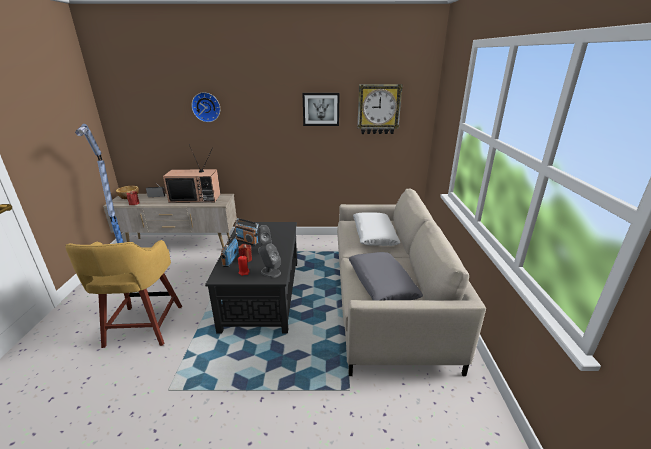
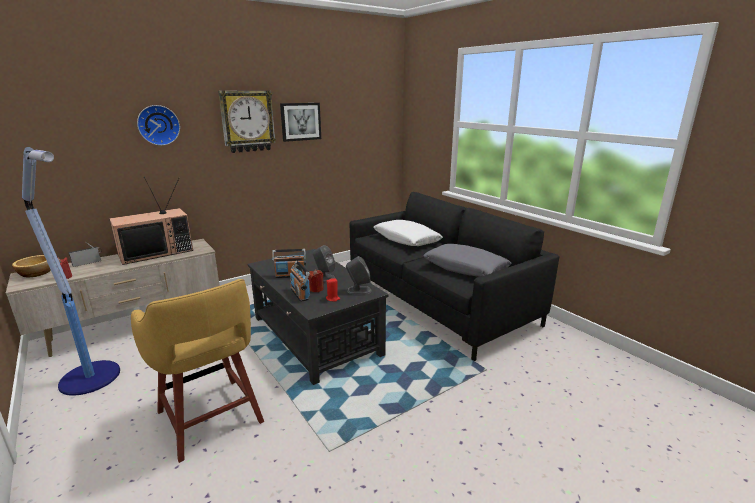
camera: 35 degrees left, 5 degrees down
beige sofa [337,188,486,376] -> black sofa [349,192,560,361]
wall clock [357,84,403,134] -> wall clock moved to [218,91,276,153]

